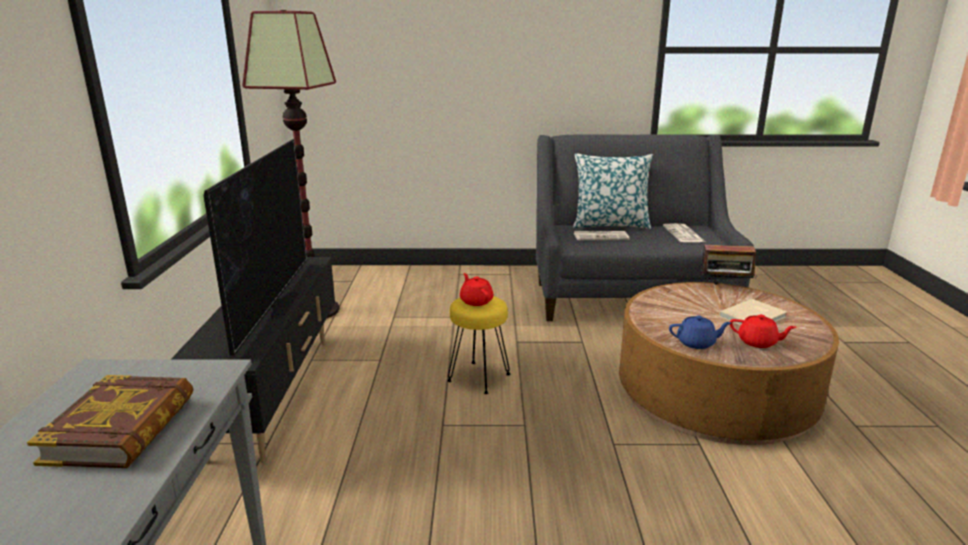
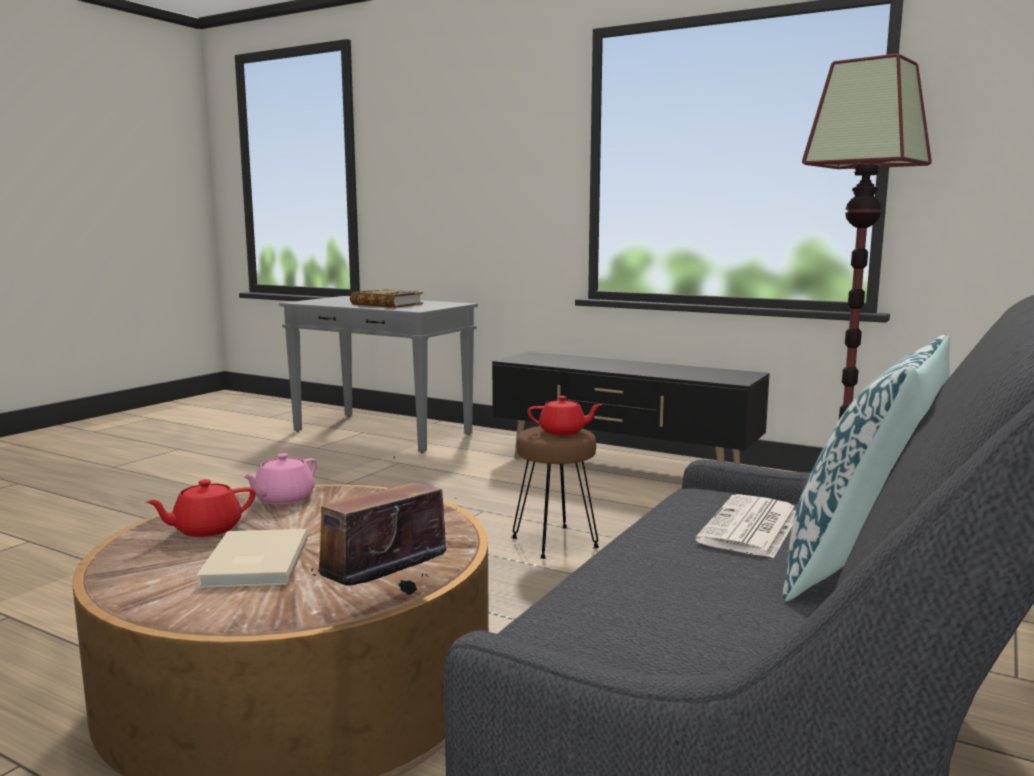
camera: 120 degrees right, 10 degrees down
television [203,139,307,356] -> none
yellow stool [447,296,510,394] -> brown stool [511,426,599,559]
newspaper [663,223,705,242] -> none
blue teapot [669,315,731,349] -> pink teapot [242,453,317,505]

